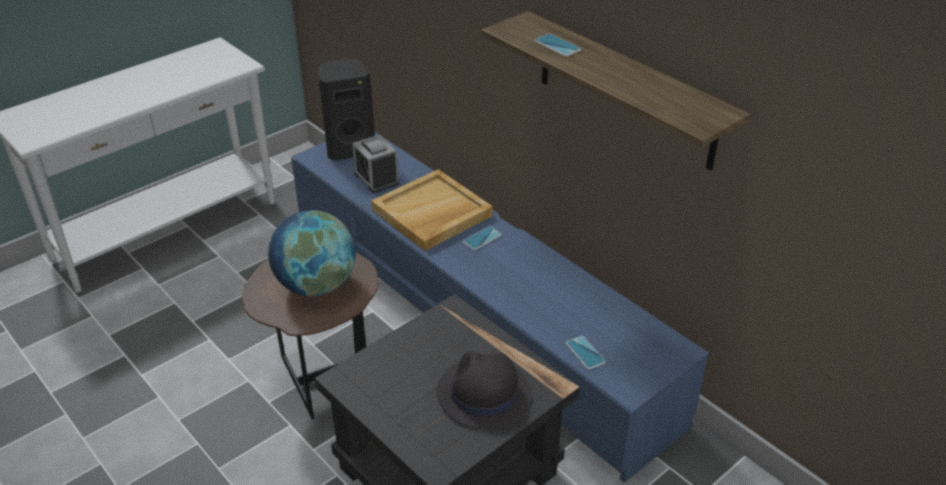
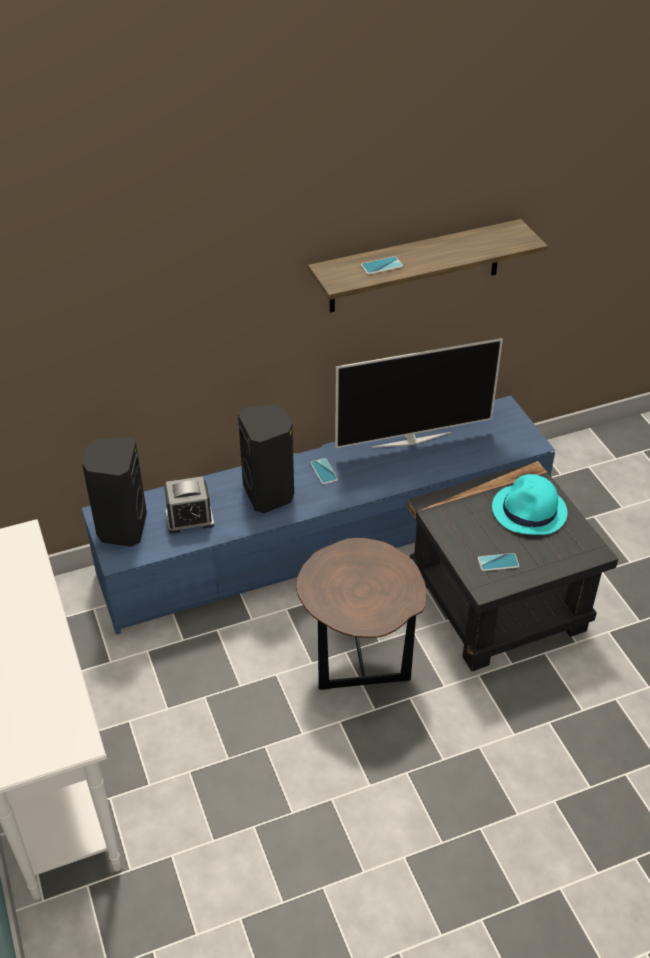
camera: 70 degrees left, 5 degrees up
globe [268,210,355,296] -> none
beige tray [371,169,493,251] -> black speaker [238,404,294,513]
black hat [437,351,531,428] -> turquoise hat [492,474,567,535]
phone [566,336,606,370] -> phone moved to [478,553,519,571]
none -> television [335,338,503,448]

